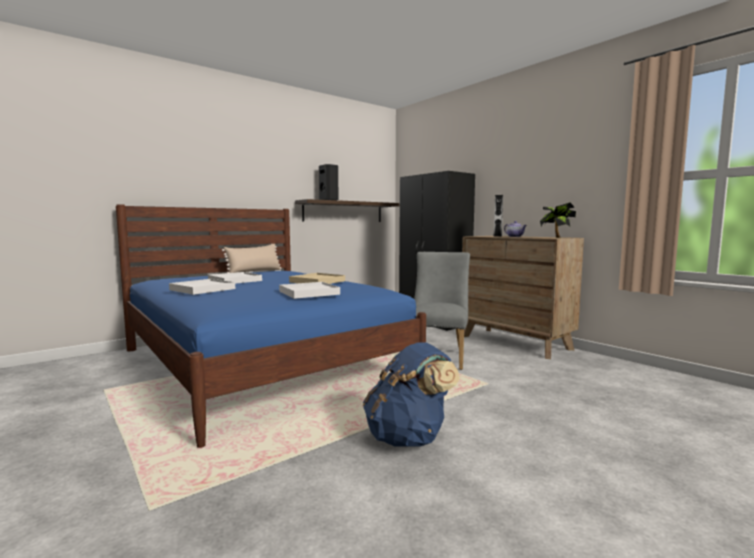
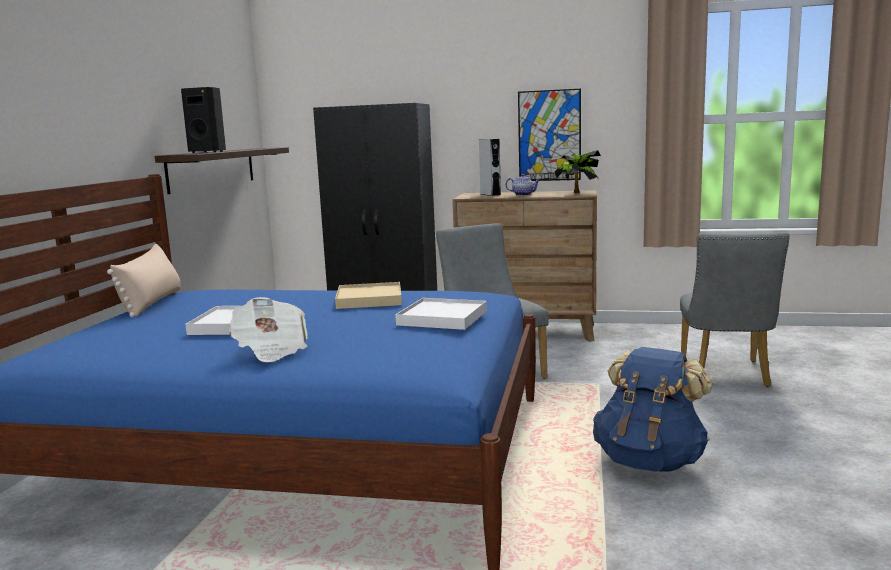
camera: 40 degrees left, 5 degrees up
white tray [169,279,235,295] -> newspaper [229,297,308,362]
none -> picture [518,89,581,181]
none -> grey chair [680,232,790,387]

